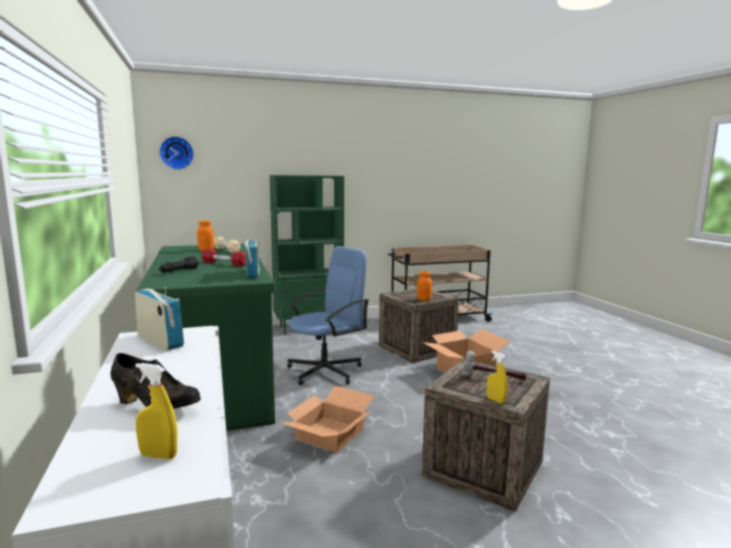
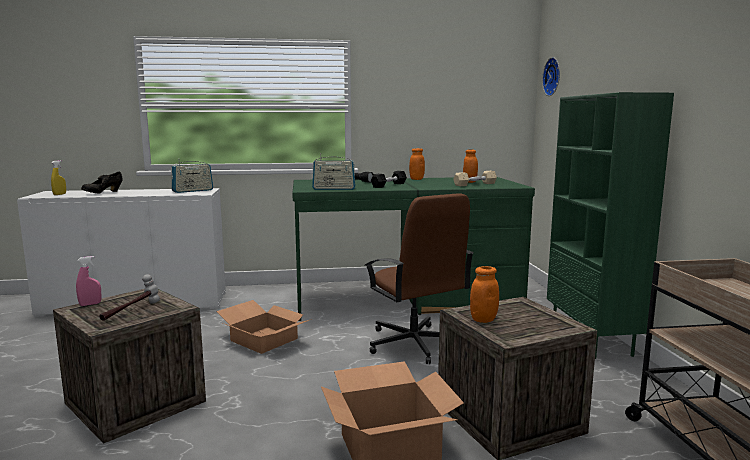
camera: 100 degrees right, 0 degrees up
red dumbbell [201,249,246,266] -> black dumbbell [371,171,407,188]
blue office chair [287,246,369,385] -> brown office chair [365,194,474,364]
yellow spray bottle [487,351,507,404] -> pink spray bottle [76,256,101,306]
none -> orange jar [409,148,425,180]

